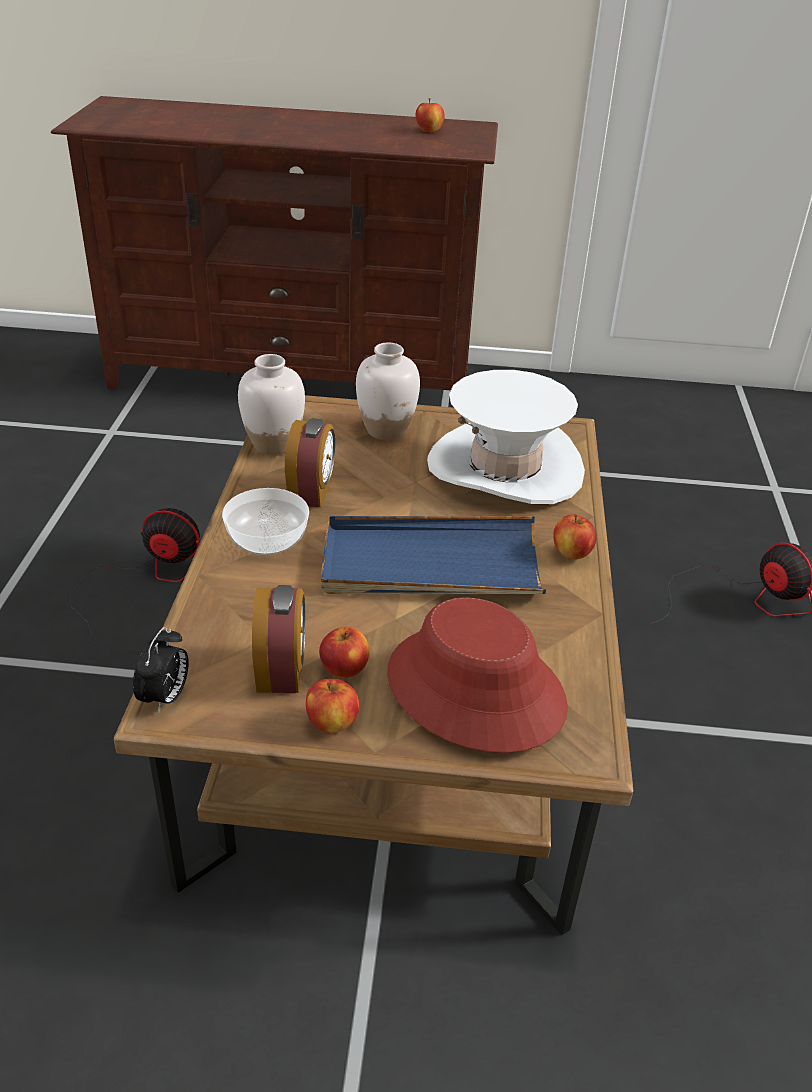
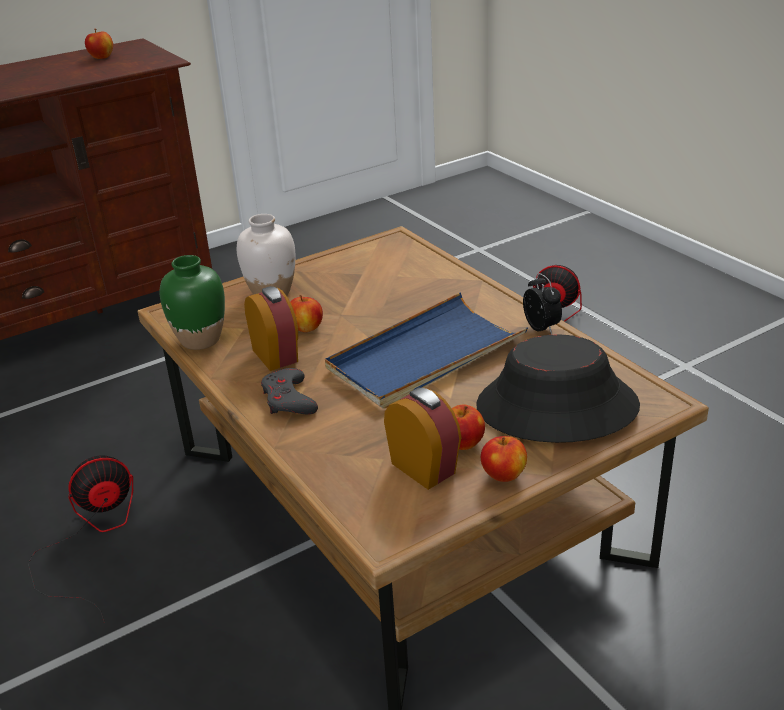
camera: 35 degrees left, 5 degrees down
alarm clock [133,627,189,713] -> alarm clock moved to [523,273,562,335]
bowl [222,488,309,555] -> grey game controller [261,368,318,415]
white vase [238,354,305,455] -> green vase [160,255,225,350]
red hat [387,597,568,753] -> black hat [476,334,640,443]
white hat [427,370,585,504] -> none
apple [553,514,597,559] -> apple moved to [290,295,323,332]

